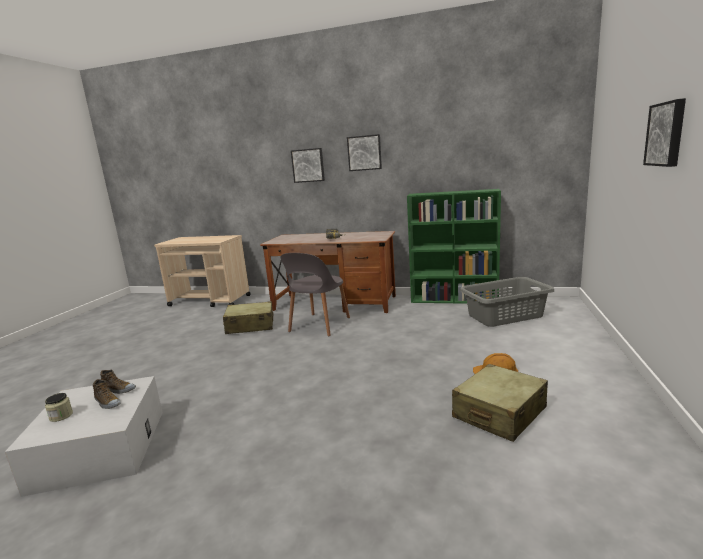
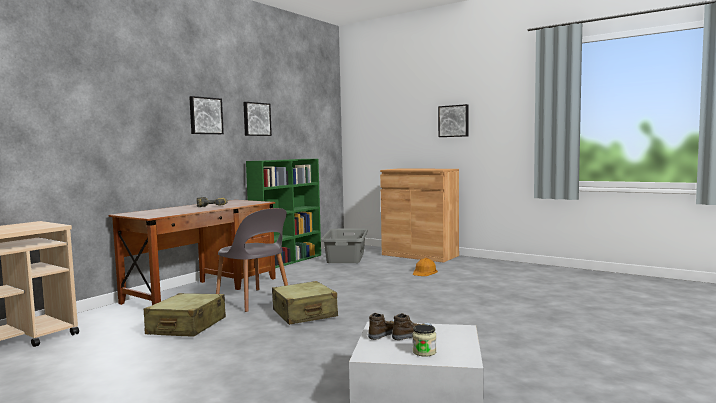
camera: 70 degrees left, 10 degrees down
picture [291,148,325,183] -> picture moved to [243,102,272,136]
beige suitcase [452,364,548,442] -> beige suitcase moved to [272,281,338,325]
none -> brown cabinet [380,168,459,263]

